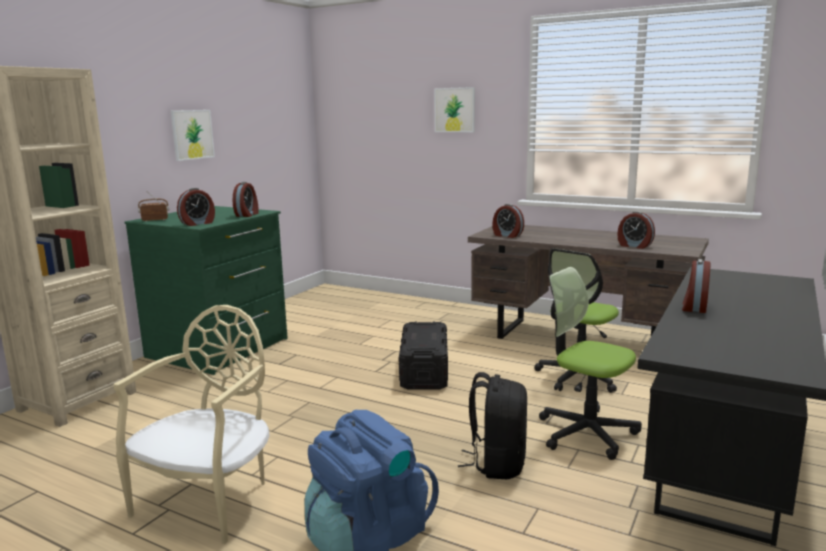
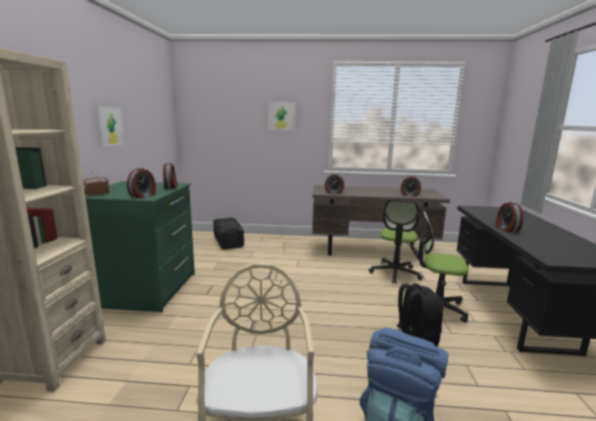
camera: 25 degrees left, 0 degrees up
black storage box [399,321,448,390] -> black storage box moved to [213,218,244,249]

